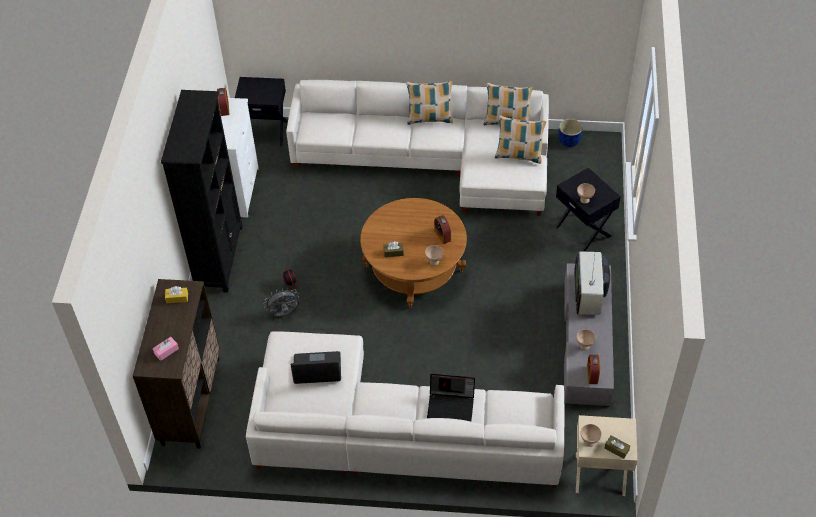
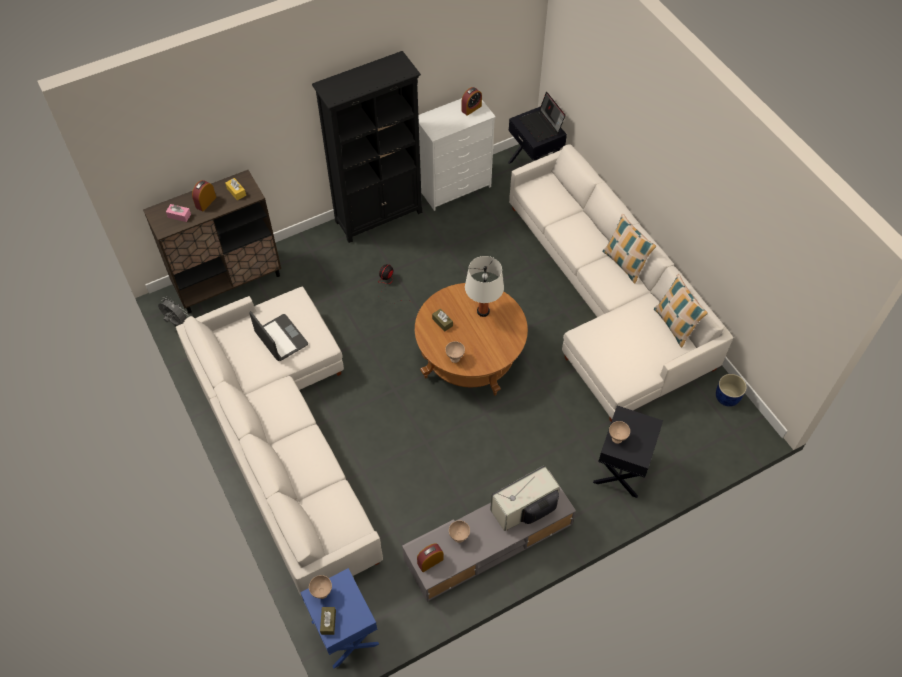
camera: 55 degrees right, 5 degrees up
grey fan [264,287,299,317] -> grey fan moved to [158,296,189,326]
laptop [427,374,475,421] -> laptop moved to [519,92,566,142]
alarm clock [434,215,451,244] -> alarm clock moved to [192,180,216,212]
pillow [495,115,546,164] -> none
beige side table [576,415,637,496] -> blue side table [300,568,379,668]
none -> white table lamp [465,256,504,317]

